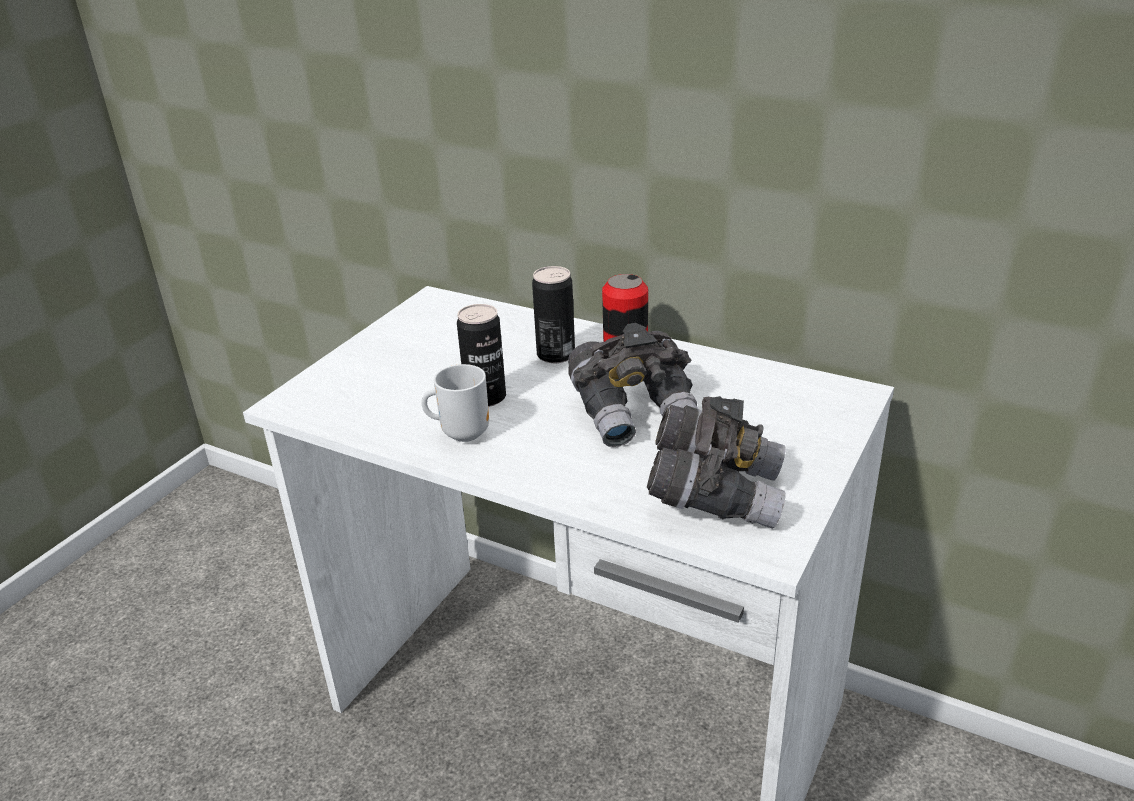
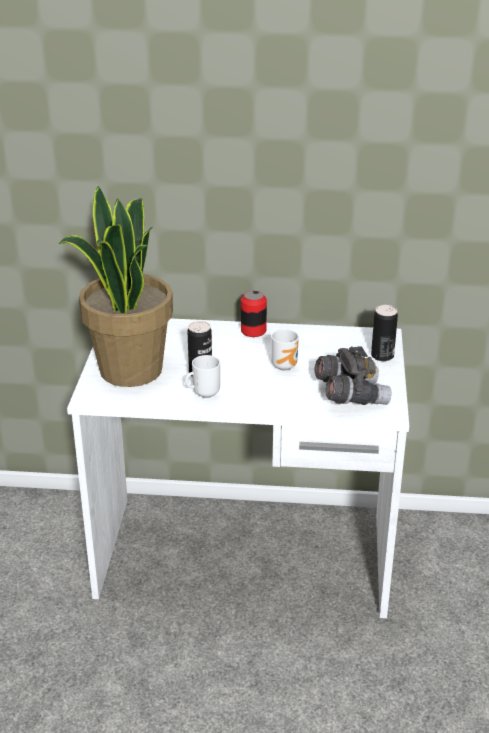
camera: 25 degrees left, 0 degrees up
can [532,266,575,363] -> can moved to [371,305,398,361]
grey binoculars [568,323,698,447] -> mug [271,329,299,371]
none -> potted plant [58,186,173,387]

